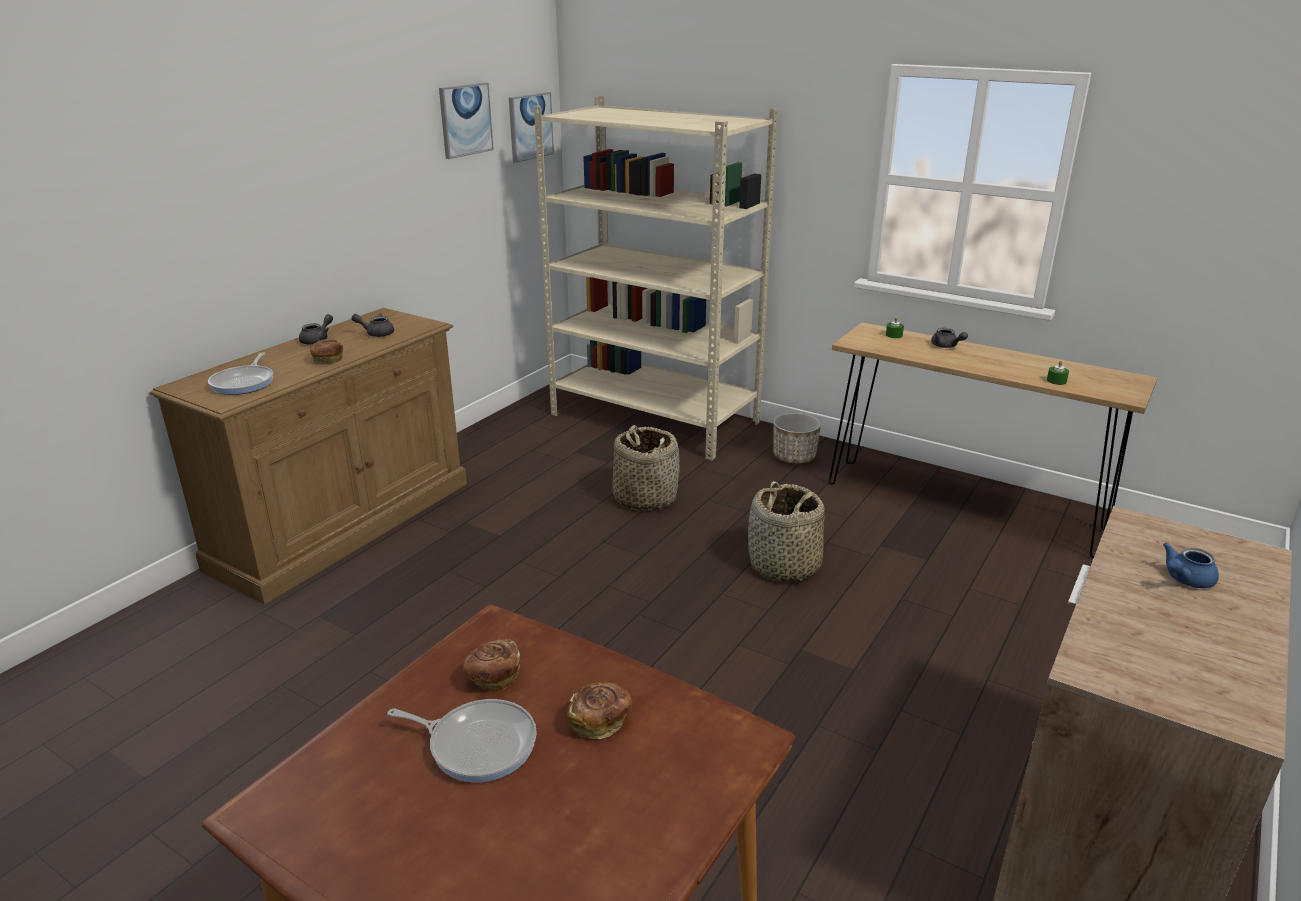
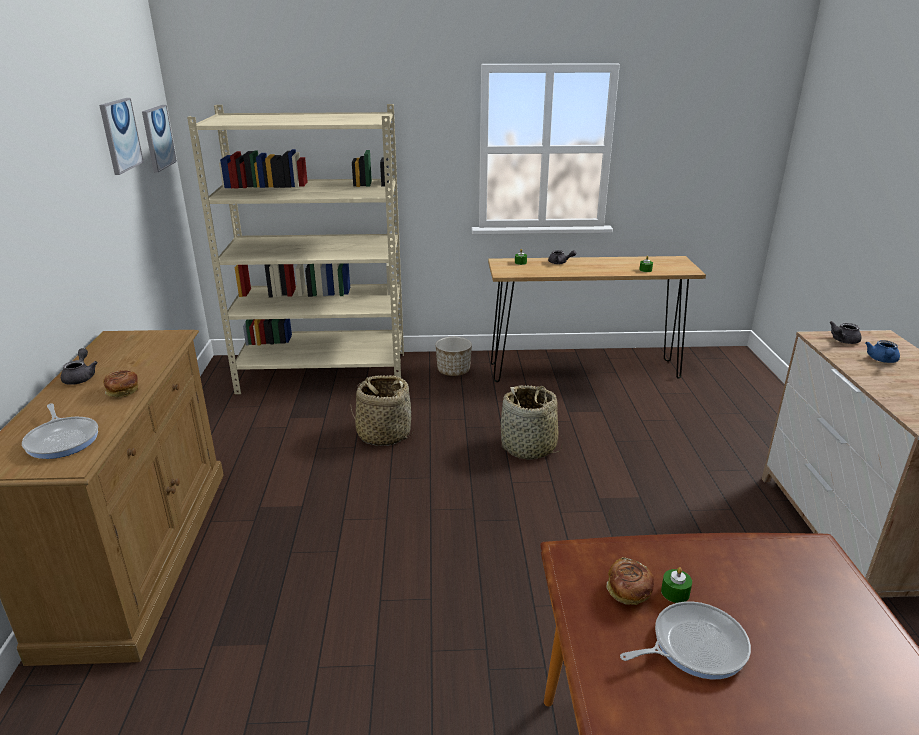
camera: 35 degrees left, 0 degrees up
grey teapot [351,313,394,337] -> grey teapot moved to [829,321,862,344]
bread [567,681,632,739] -> none
none -> green candle [661,567,692,603]

